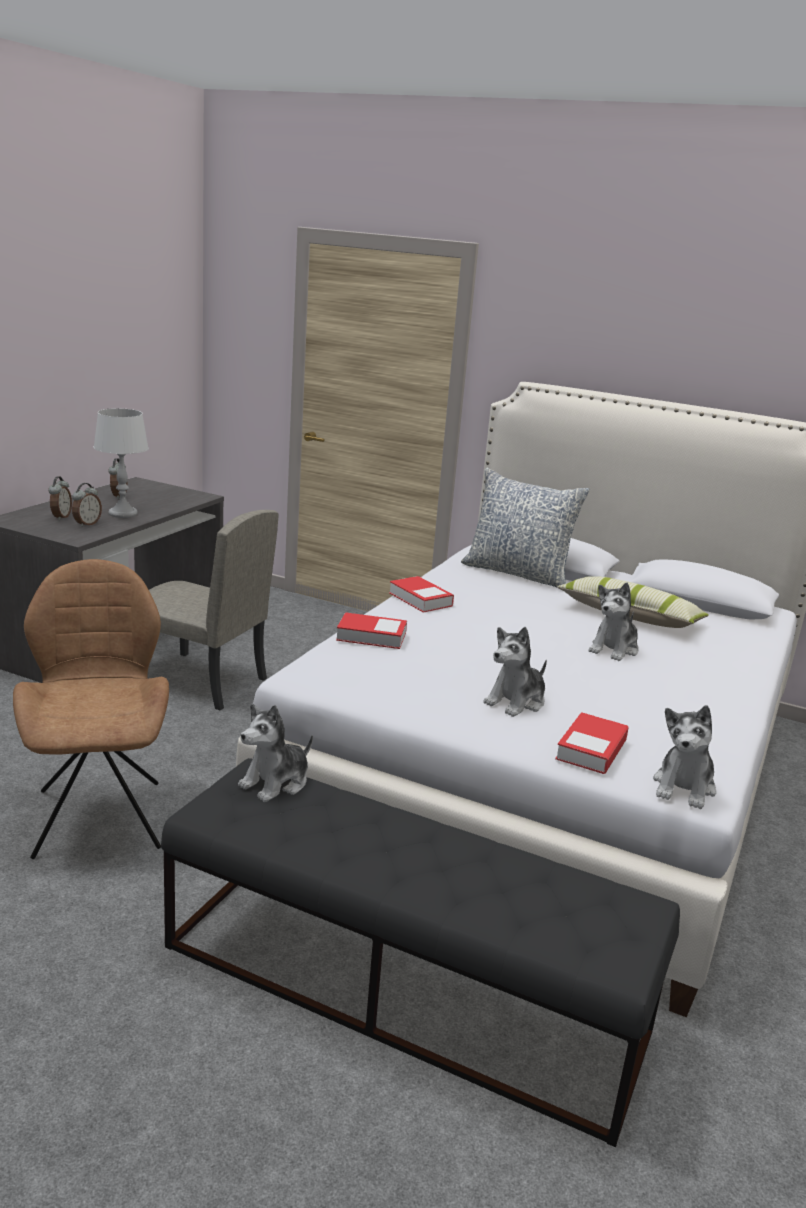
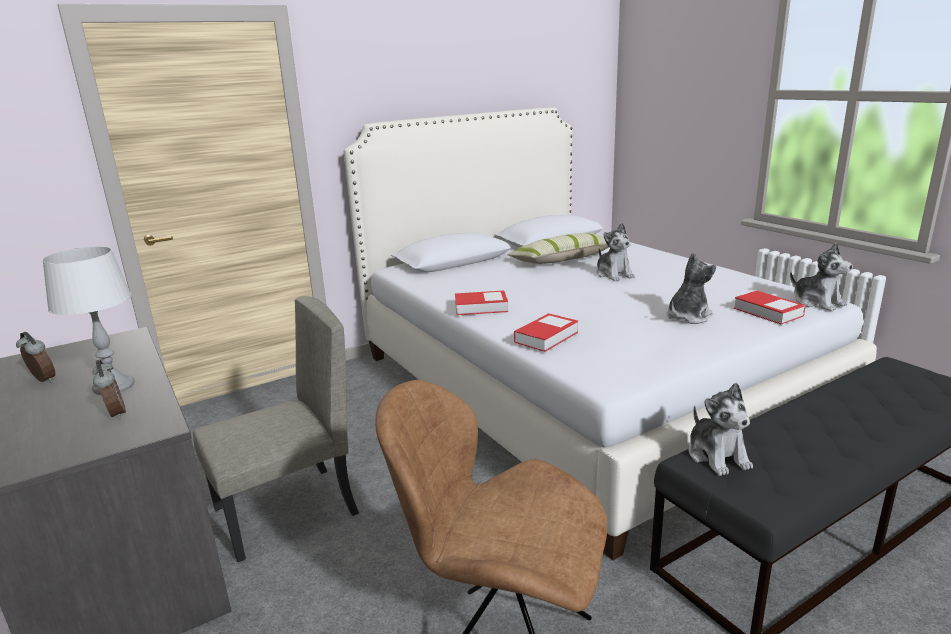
camera: 55 degrees left, 0 degrees up
alarm clock [48,476,72,520] -> none
pillow [461,467,590,587] -> none
plush toy [483,627,547,717] -> plush toy turned 120 degrees counterclockwise [666,252,716,324]

